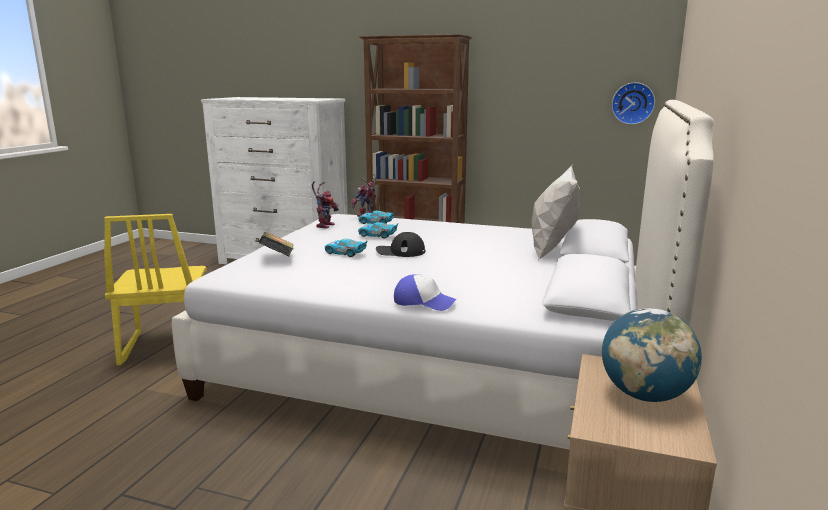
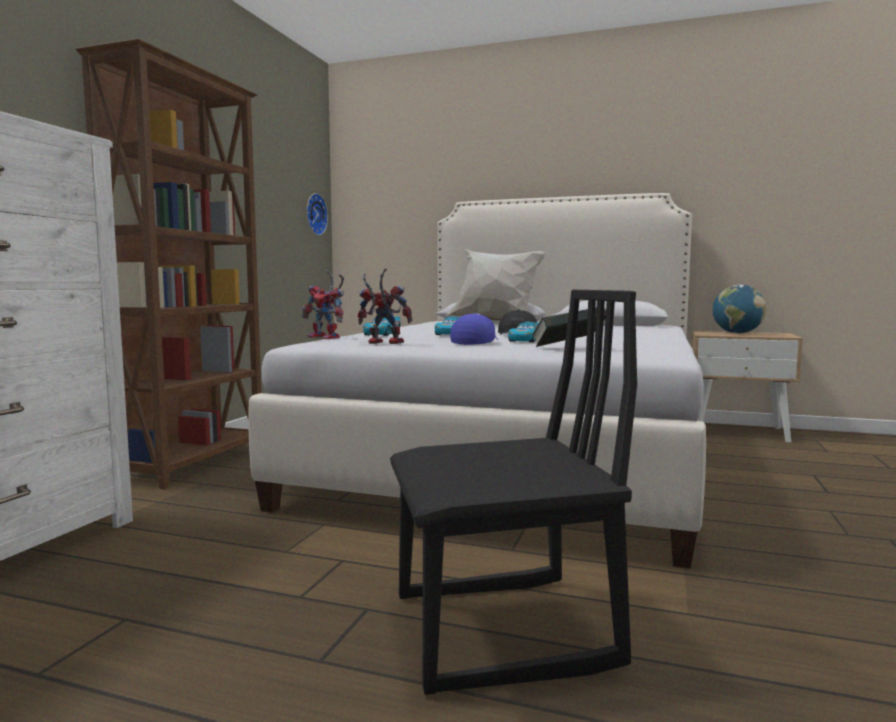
camera: 90 degrees left, 10 degrees down
yellow chair [104,214,207,366] -> black chair [390,289,637,695]
cap [394,274,456,311] -> cap moved to [450,314,498,345]

